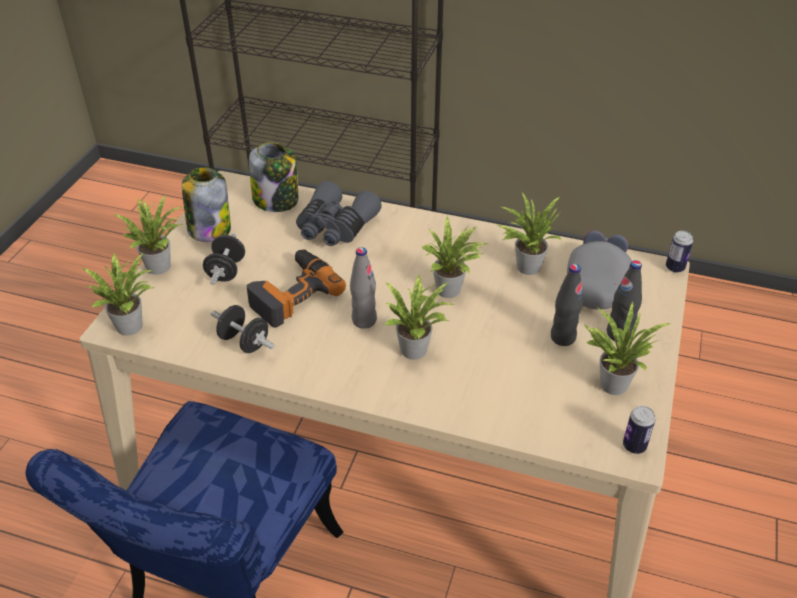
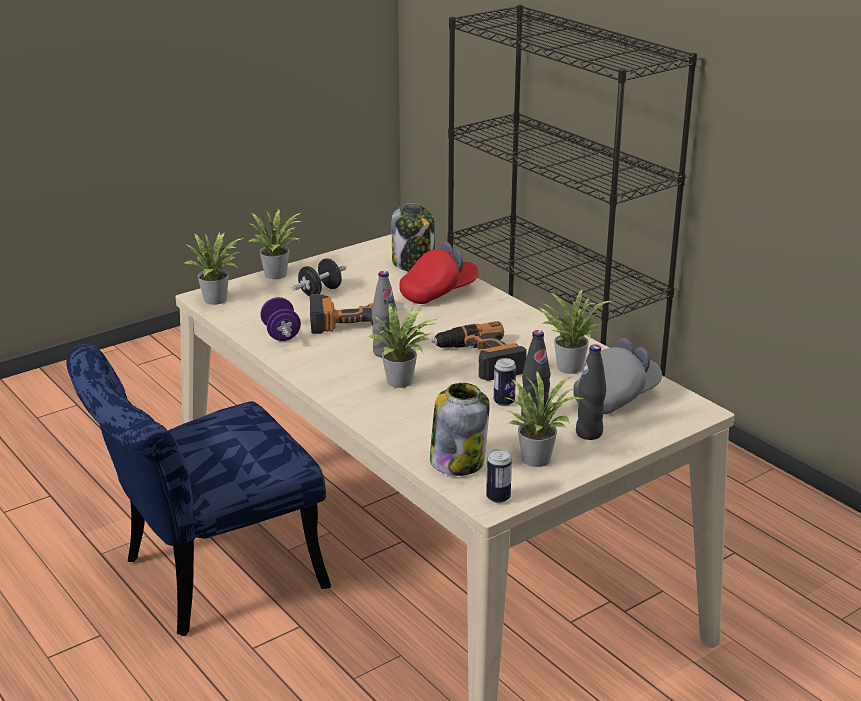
camera: 35 degrees right, 15 degrees down
jar [182,167,231,242] -> jar moved to [430,383,490,476]
black dumbbell [211,305,274,353] -> purple dumbbell [261,297,301,341]
grey binoculars [296,181,382,246] -> red cap [399,242,478,304]
potted plant [422,216,487,298] -> power drill [432,321,527,381]
can [666,231,693,273] -> can moved to [494,358,516,406]

